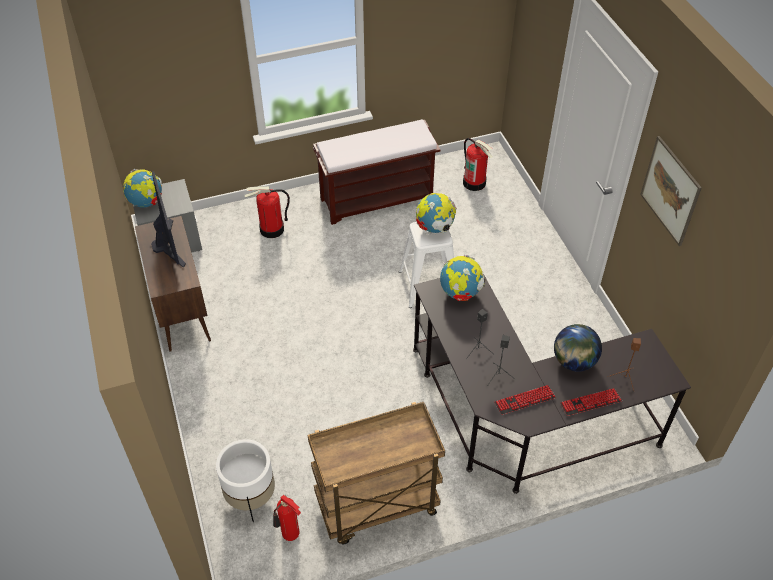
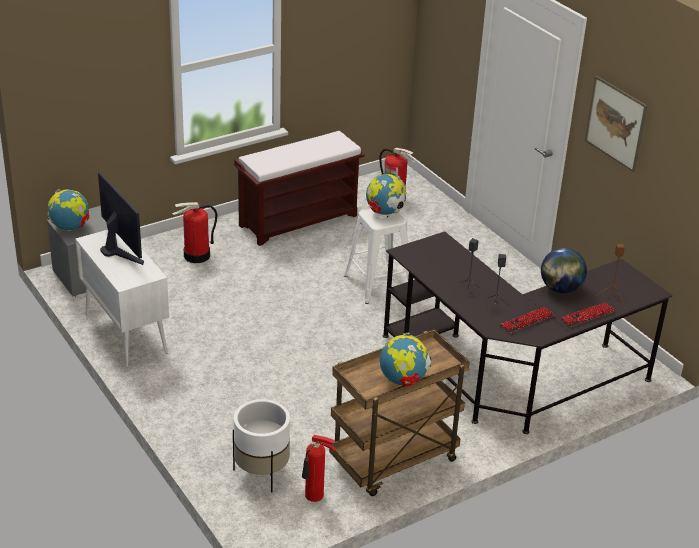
camera: 15 degrees left, 15 degrees down
brown cabinet [135,216,211,352] -> white cabinet [75,230,169,367]
globe [440,255,486,301] -> globe moved to [380,333,431,386]

